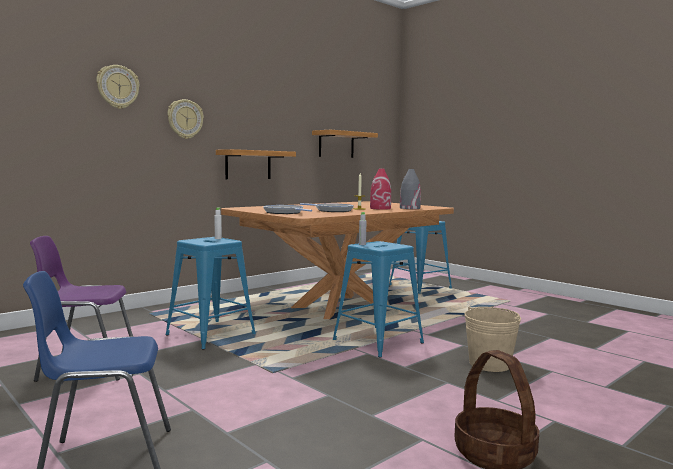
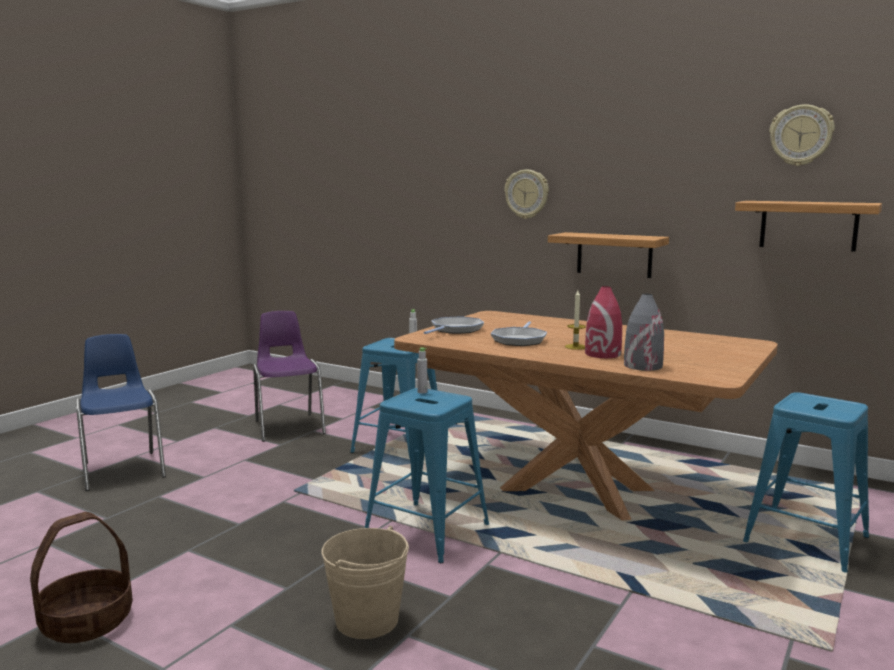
camera: 75 degrees right, 5 degrees up
wall clock [96,65,140,109] -> wall clock moved to [769,104,835,166]

